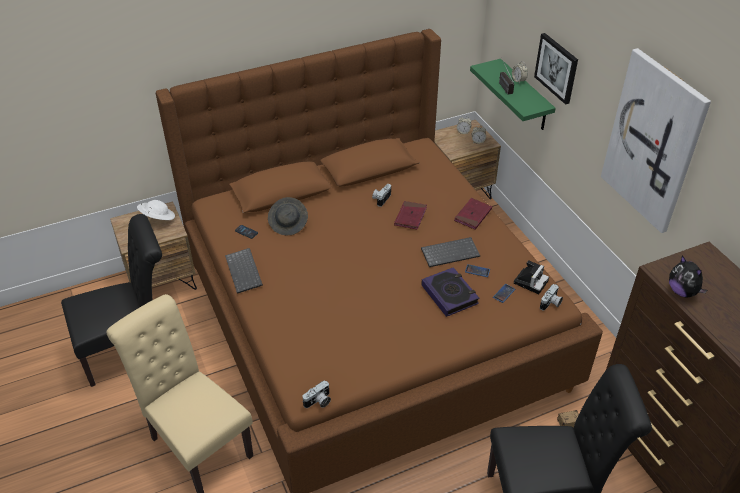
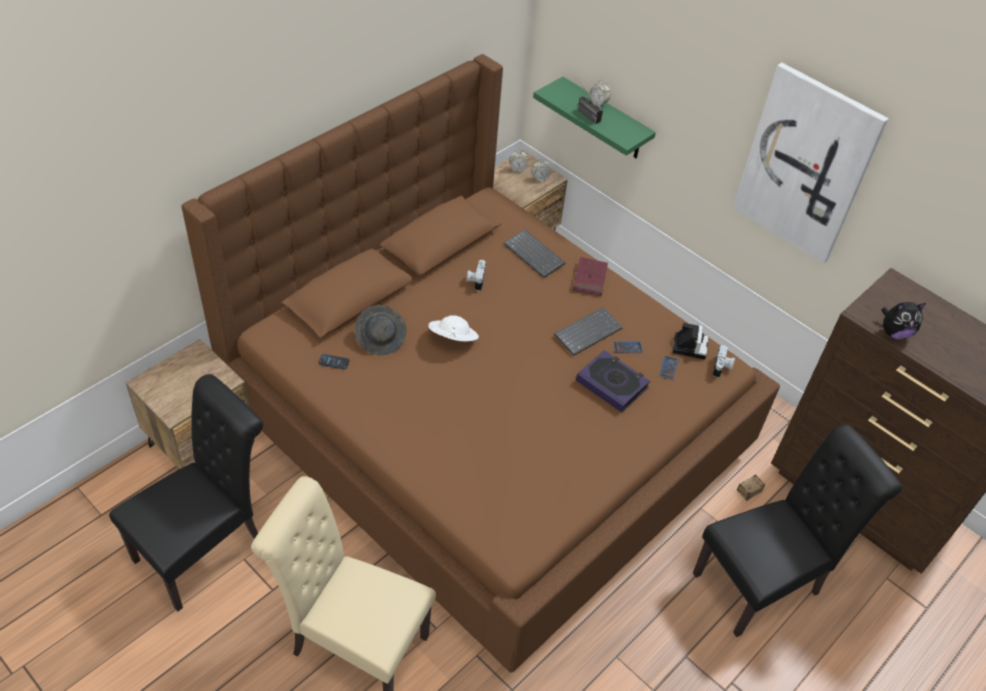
camera: 25 degrees left, 5 degrees up
white hat [137,200,175,220] -> white hat moved to [428,315,479,341]
keyboard [225,248,263,294] -> keyboard moved to [504,230,565,278]
camera [302,381,331,408] -> none
red book [394,201,427,230] -> none
picture [534,33,578,105] -> none
plush toy [669,256,707,298] -> plush toy turned 45 degrees counterclockwise [882,302,926,339]

